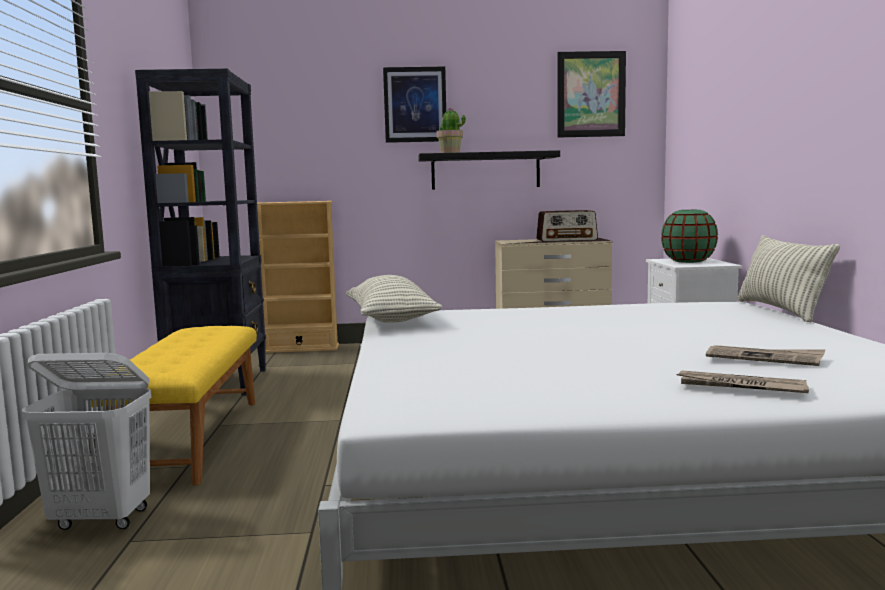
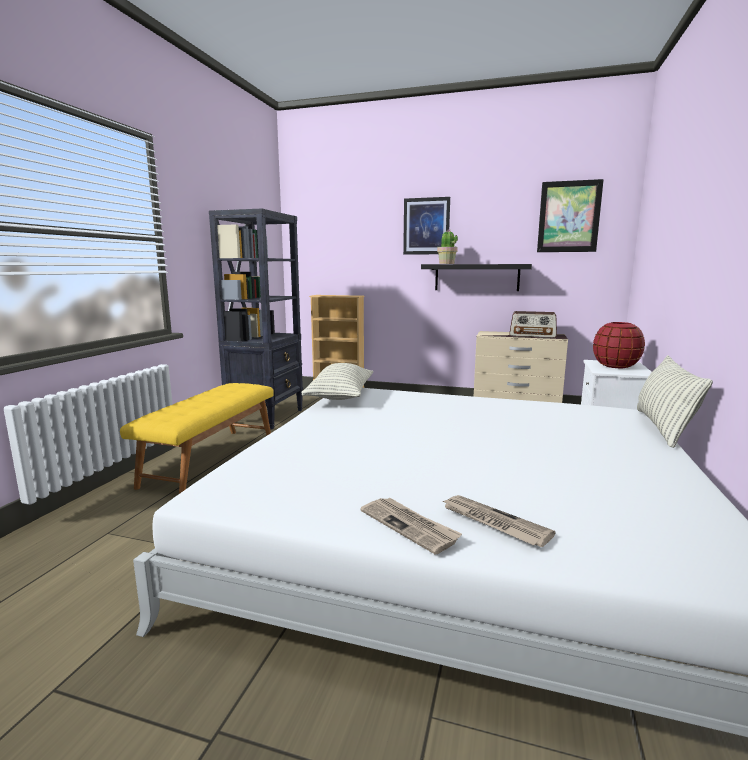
camera: 20 degrees right, 5 degrees up
white laundry basket [21,353,151,530] -> none
green vase [661,210,718,263] -> red vase [593,322,645,368]
newspaper [706,345,825,366] -> newspaper moved to [360,498,462,554]

